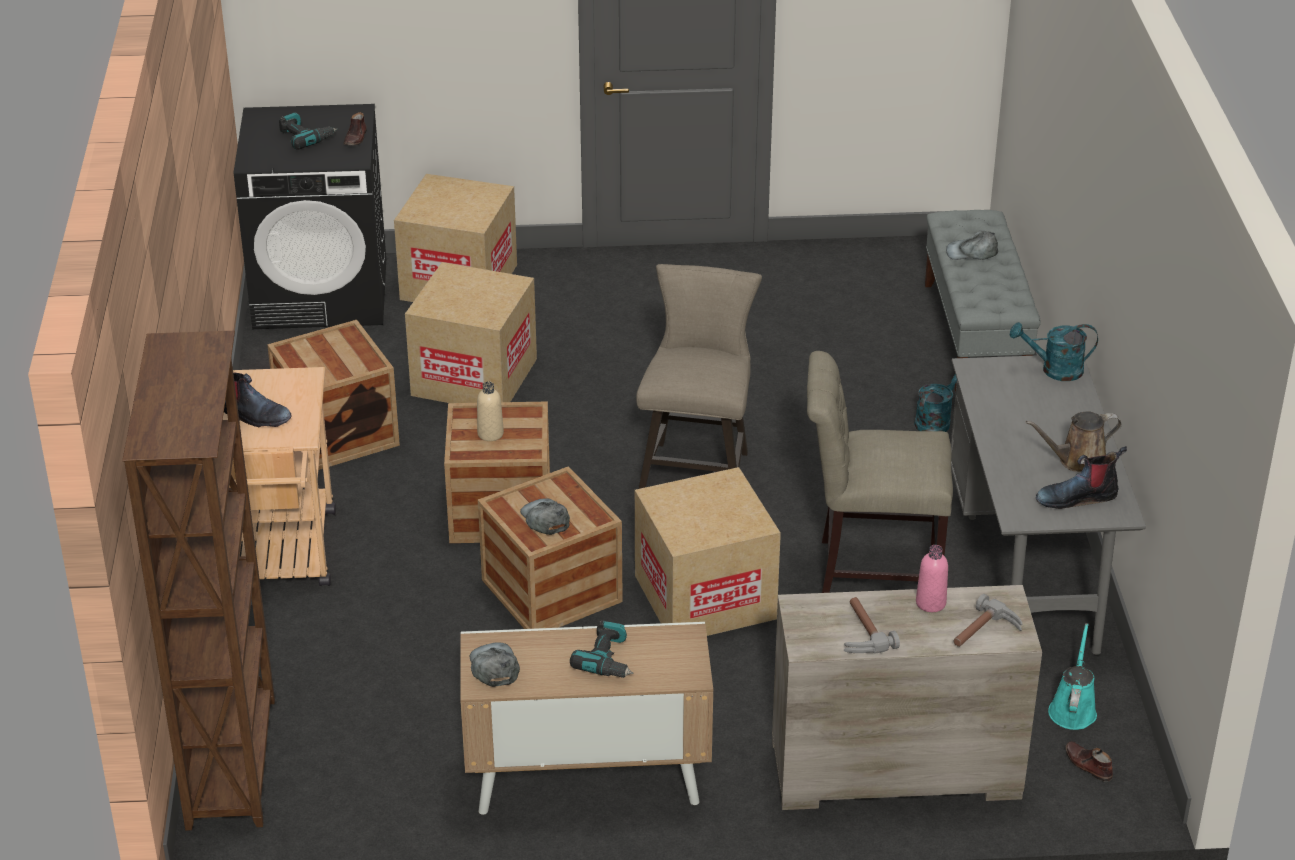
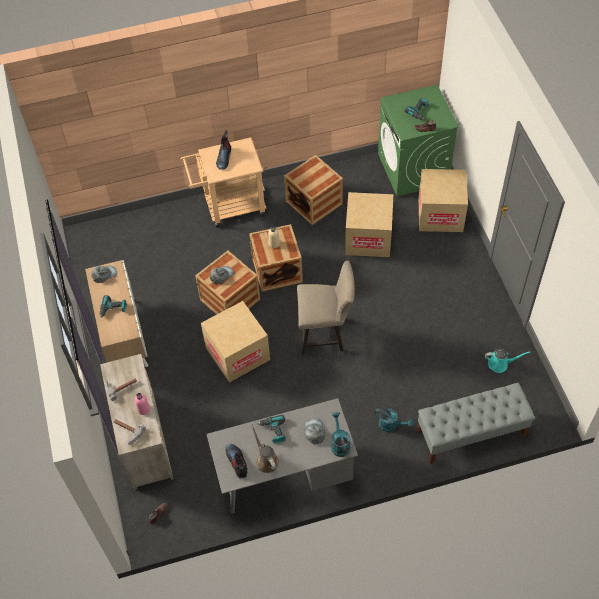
camera: 80 degrees right, 20 degrees up
brown bookcase [122,331,275,831] -> none
black washing machine [234,104,386,329] -> green washing machine [378,85,459,196]
beige chair [807,351,953,593] -> none
grey cap [946,230,998,260] -> grey cap moved to [304,418,326,444]
turquoise watering can [1048,623,1097,730] -> turquoise watering can moved to [485,349,530,373]
none -> power drill [258,415,286,444]

